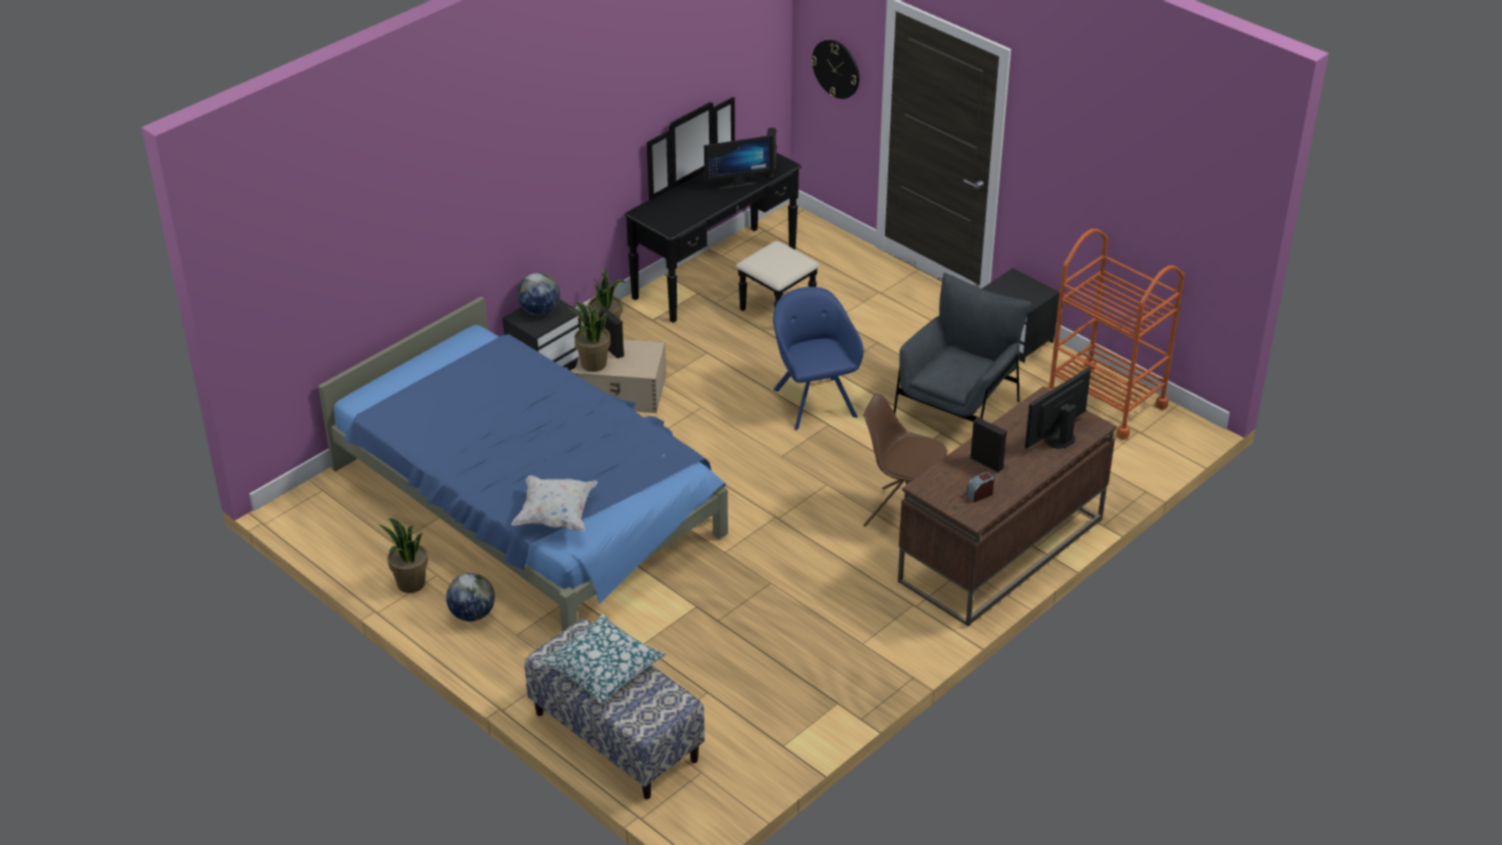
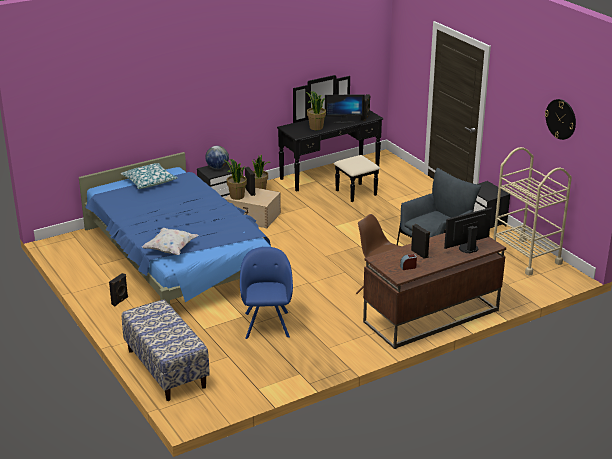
camera: 15 degrees right, 10 degrees down
potted plant [378,518,428,593] -> potted plant moved to [305,91,326,130]
globe [446,573,495,622] -> black speaker [109,273,128,306]
pillow [539,614,666,705] -> pillow moved to [121,163,178,189]
blue armchair [773,287,864,430] -> blue armchair moved to [240,247,293,339]
wall clock [811,40,859,99] -> wall clock moved to [545,99,576,140]
orange cart [1046,229,1184,440] -> beige cart [493,147,572,276]

